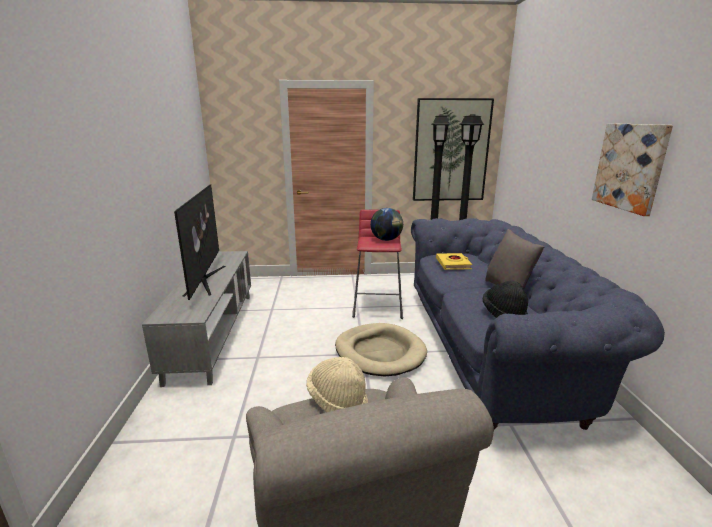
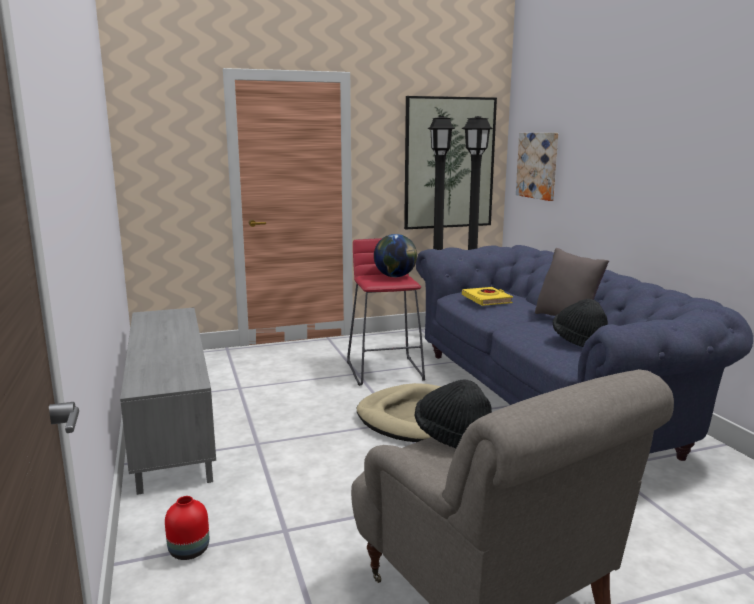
camera: 15 degrees left, 5 degrees down
television [174,184,225,300] -> none
beige hat [306,357,368,412] -> black hat [415,380,492,448]
picture [592,123,673,216] -> picture moved to [516,133,558,201]
none -> red vase [165,496,209,560]

